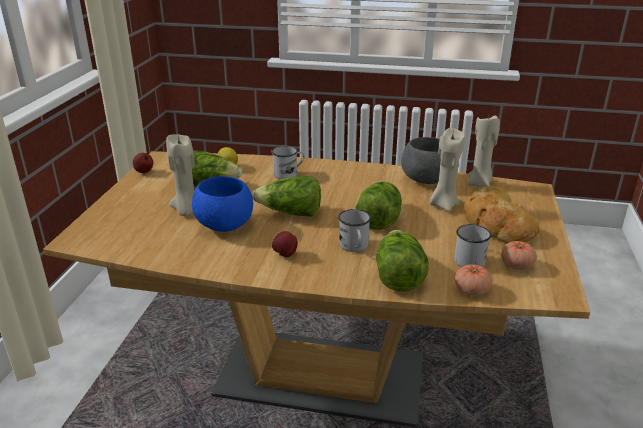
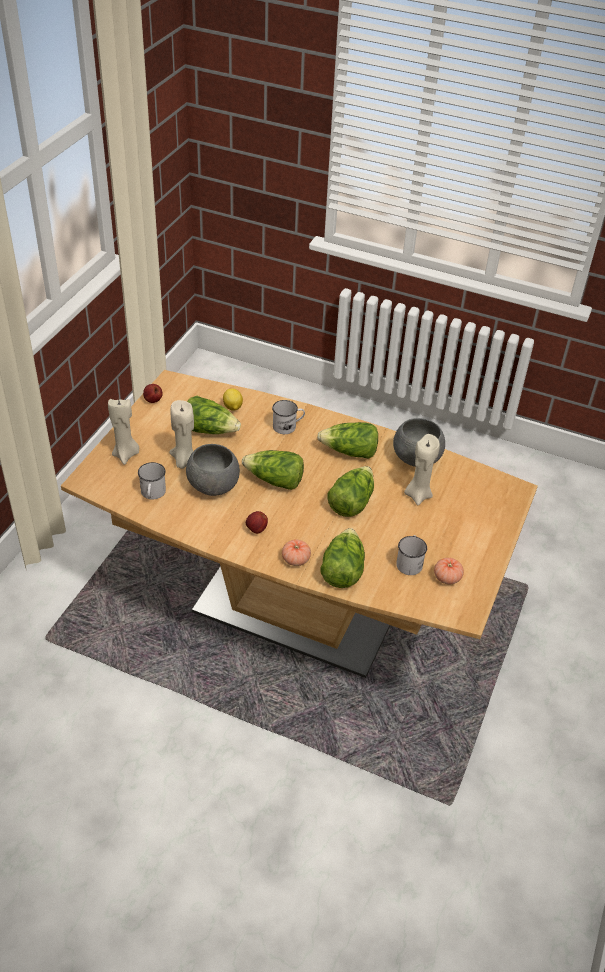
camera: 10 degrees right, 15 degrees up
blue bowl [192,176,253,232] -> grey bowl [186,444,240,496]
white mug [338,209,371,252] -> white mug moved to [138,462,166,499]
tomato [455,264,492,296] -> tomato moved to [282,540,311,566]
bread [464,185,539,243] -> none
beige candle [468,115,500,187] -> beige candle moved to [108,399,139,465]
none -> lettuce [317,422,378,459]

